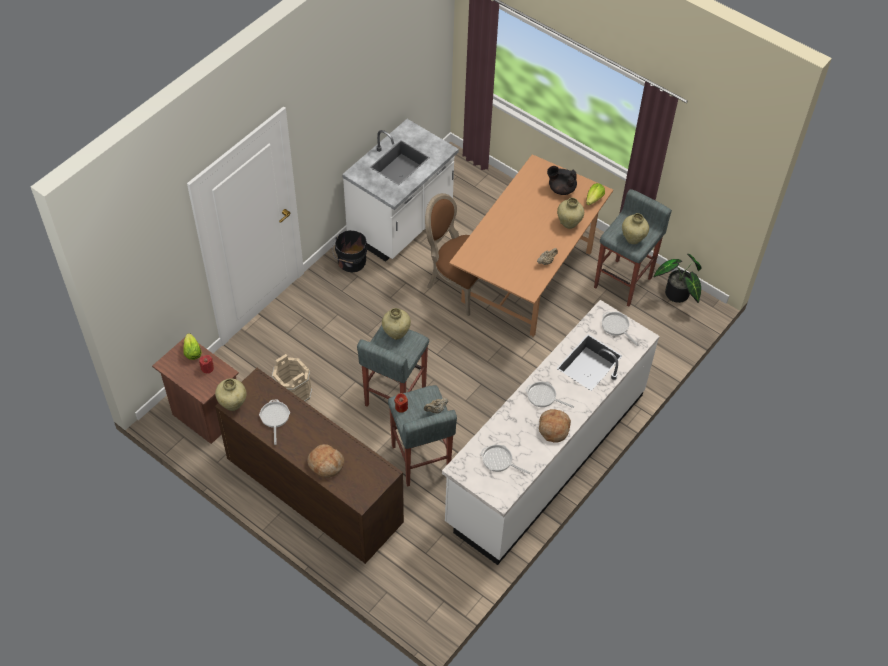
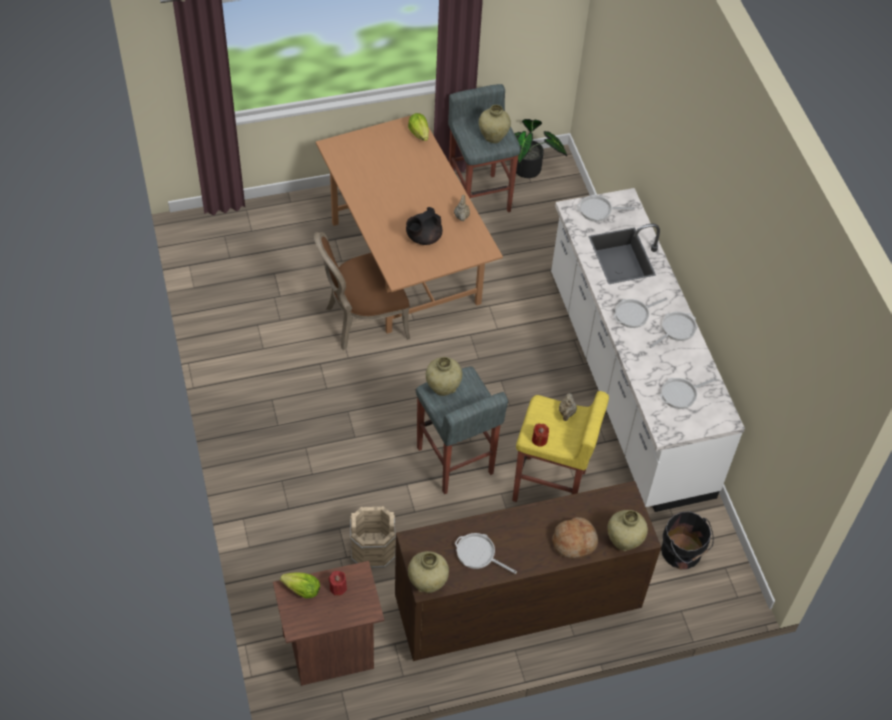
camera: 55 degrees left, 0 degrees up
black bucket [332,230,368,272] -> black bucket moved to [661,511,714,570]
white counter [342,119,459,262] -> none
grey stool [388,385,457,487] -> yellow stool [512,391,609,502]
bread [539,409,571,443] -> frying pan [649,312,697,348]
black teapot [547,166,577,195] -> black teapot moved to [406,207,442,245]
beige vase [557,198,584,229] -> beige vase moved to [607,510,648,551]

